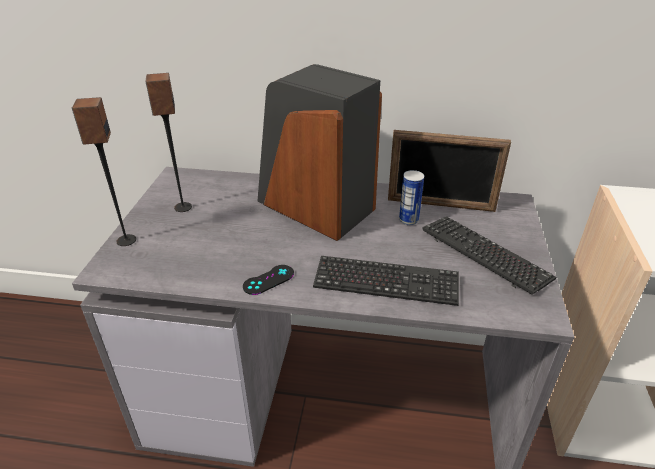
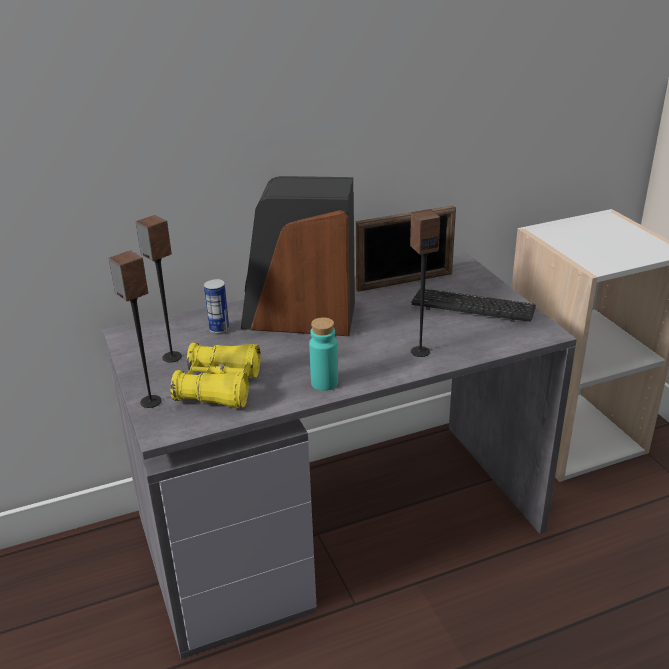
camera: 30 degrees left, 5 degrees down
black game controller [243,265,294,295] -> turquoise bottle [309,317,338,391]
keyboard [313,256,459,306] -> speaker [410,209,440,357]
can [399,170,424,225] -> can moved to [204,279,229,335]
none -> yellow binoculars [171,342,261,409]

